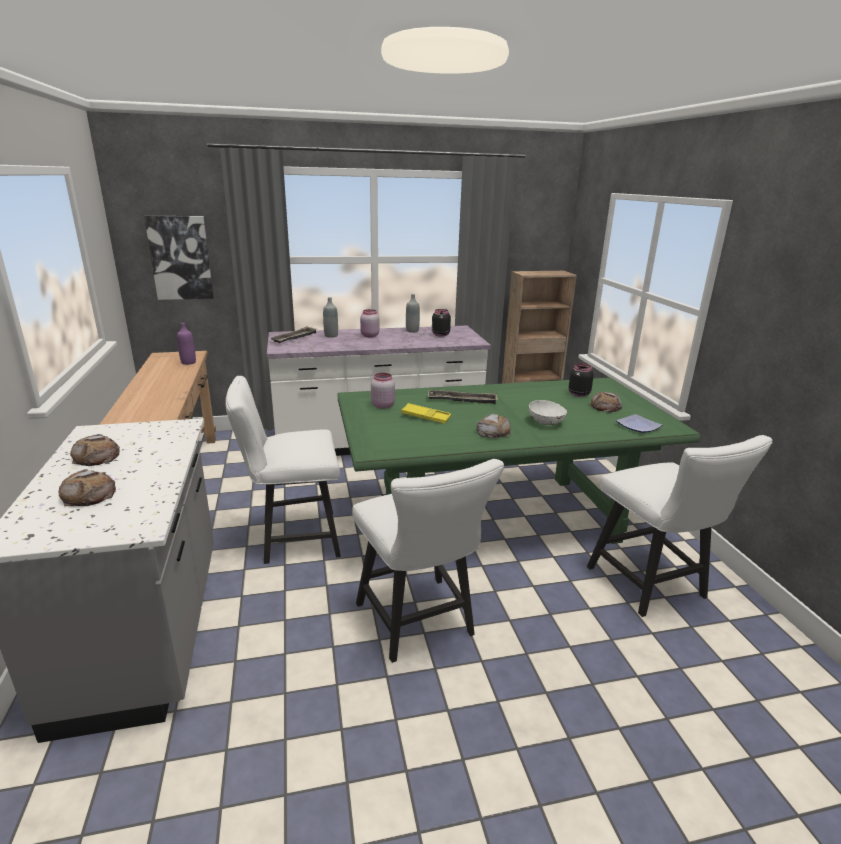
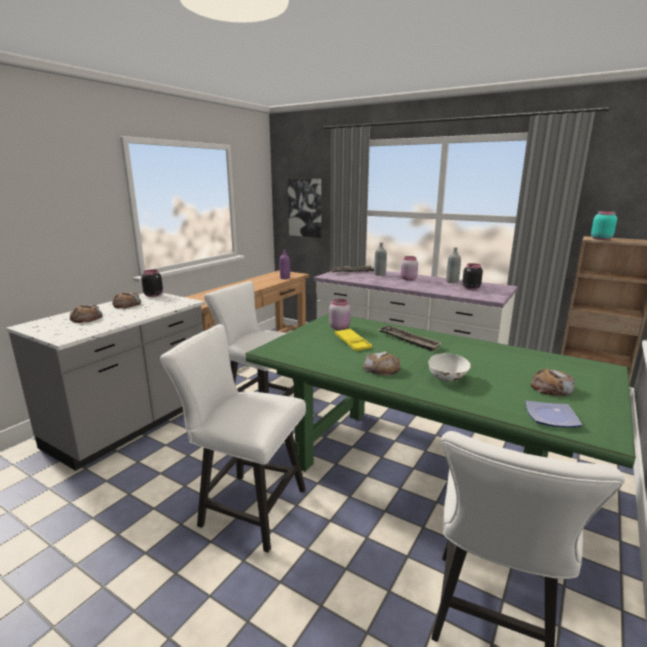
camera: 45 degrees right, 5 degrees down
white chair [352,459,504,663] -> white chair turned 90 degrees clockwise [160,324,306,553]
black jar [569,364,594,397] -> black jar moved to [141,269,163,297]
none -> turquoise jar [591,211,617,240]

